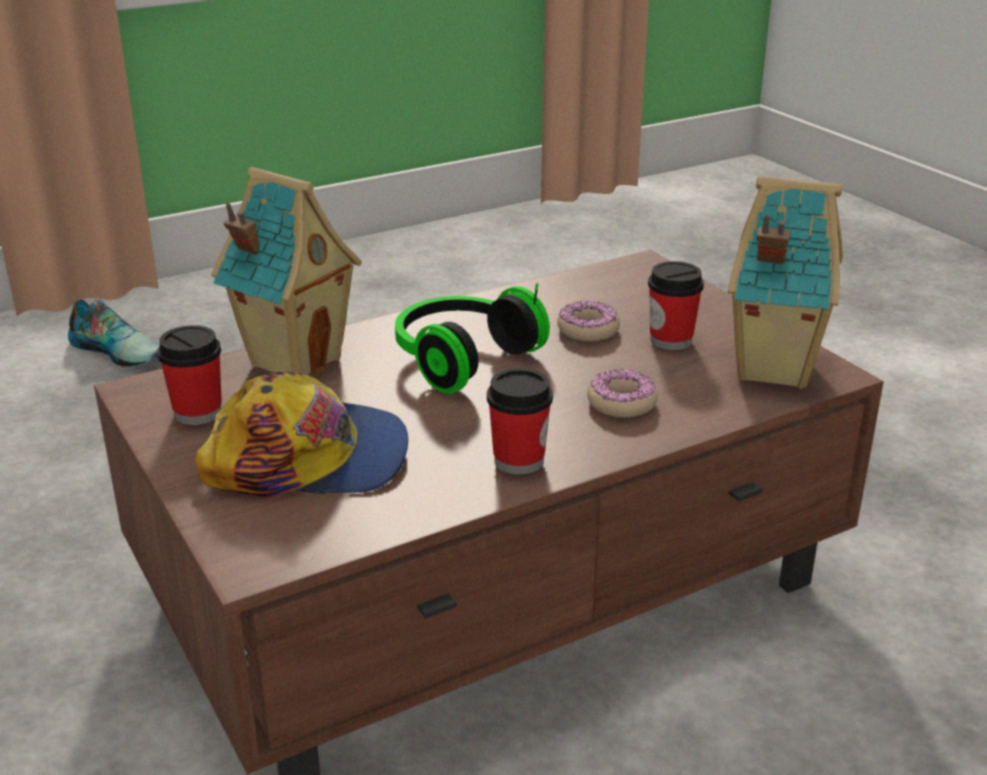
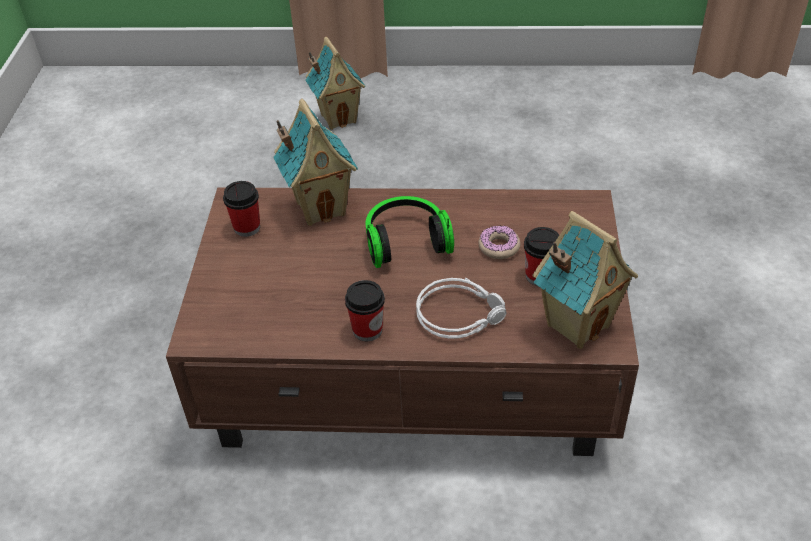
camera: 35 degrees right, 15 degrees up
shoe [68,299,160,367] -> toy house [305,37,366,130]
cap [195,371,408,498] -> none
donut [587,368,658,418] -> white headphones [416,278,506,339]

